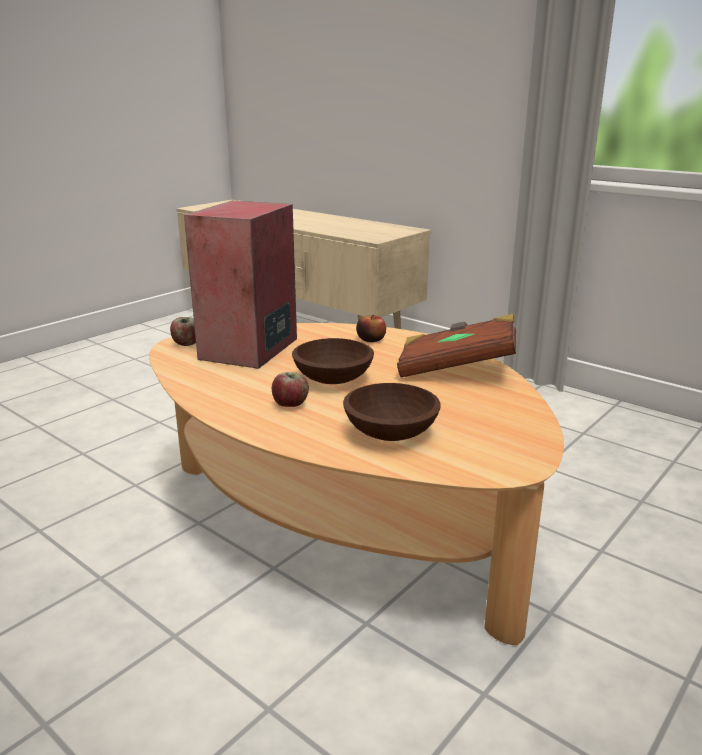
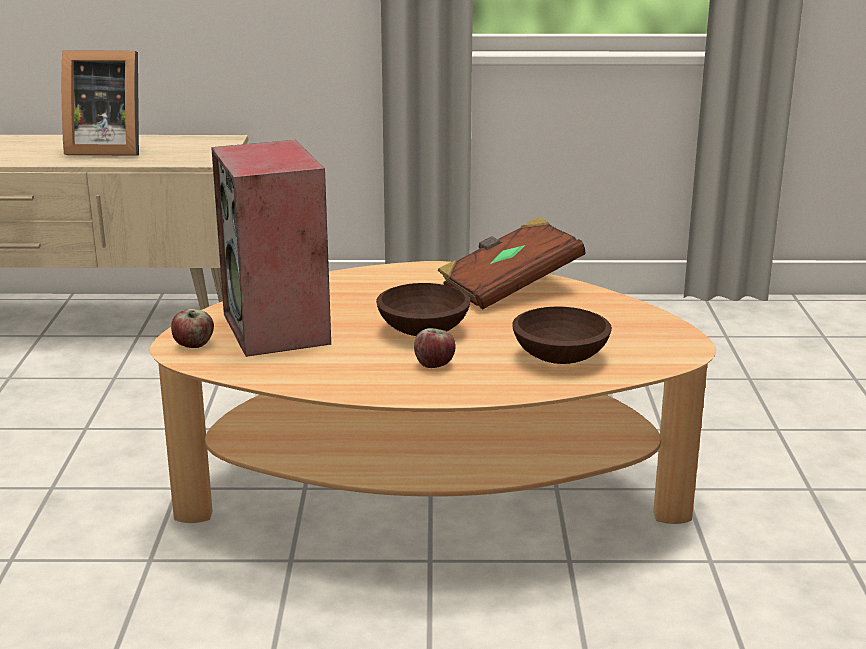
camera: 40 degrees left, 0 degrees up
apple [356,315,386,342] -> none
none -> picture frame [62,50,139,156]

